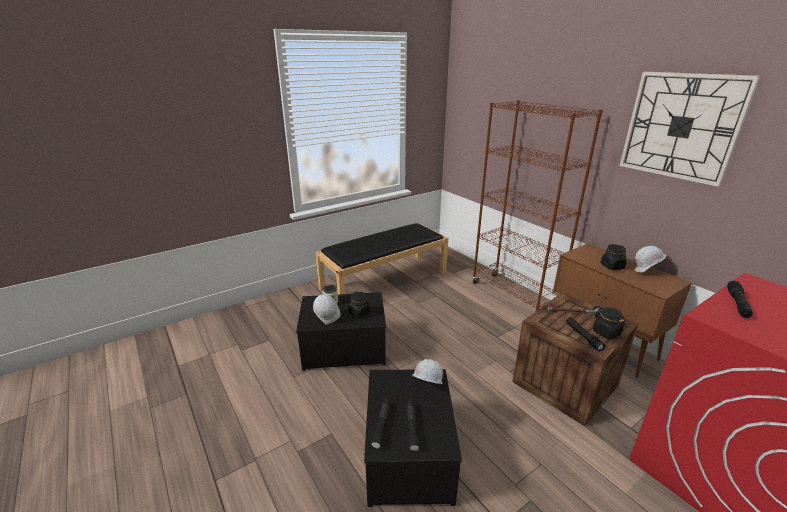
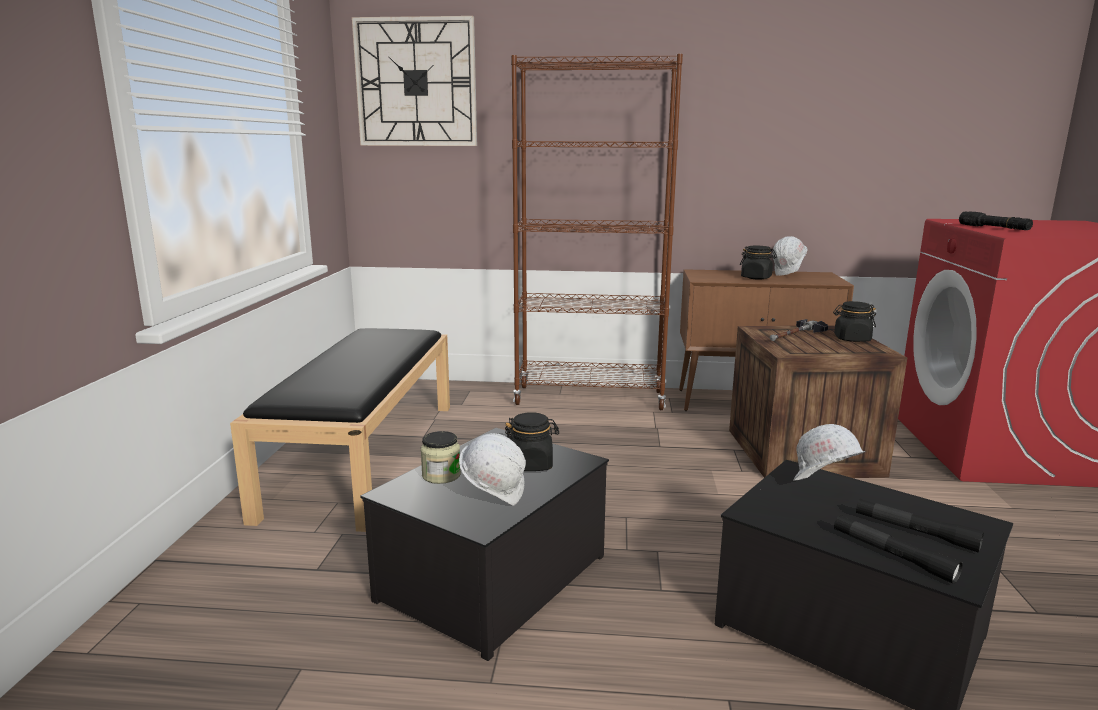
camera: 50 degrees left, 10 degrees down
black flashlight [566,317,605,351] -> none
wall clock [620,72,760,187] -> wall clock moved to [352,16,477,146]

